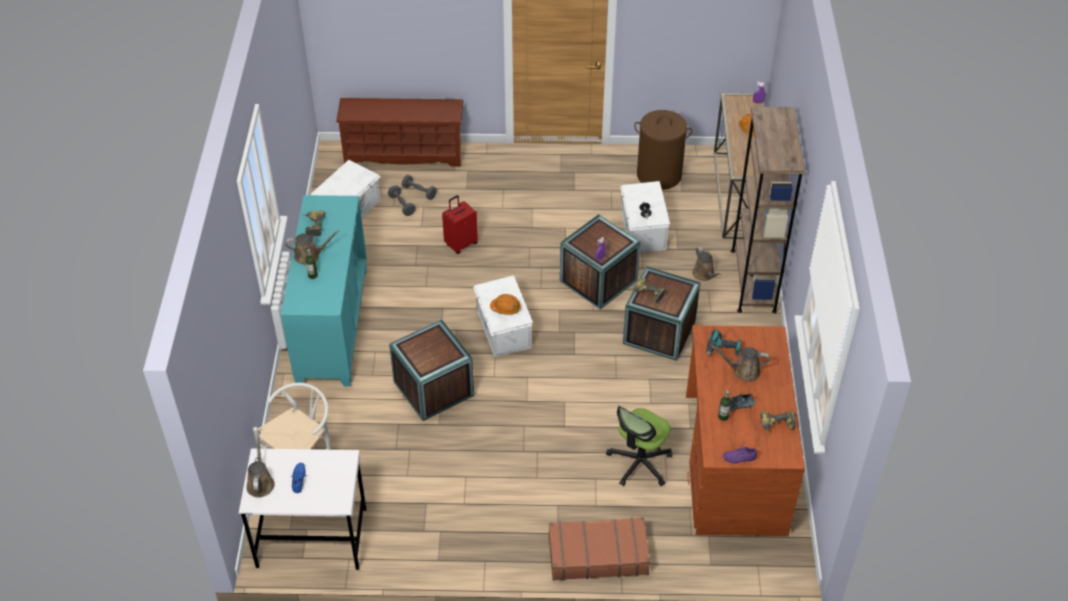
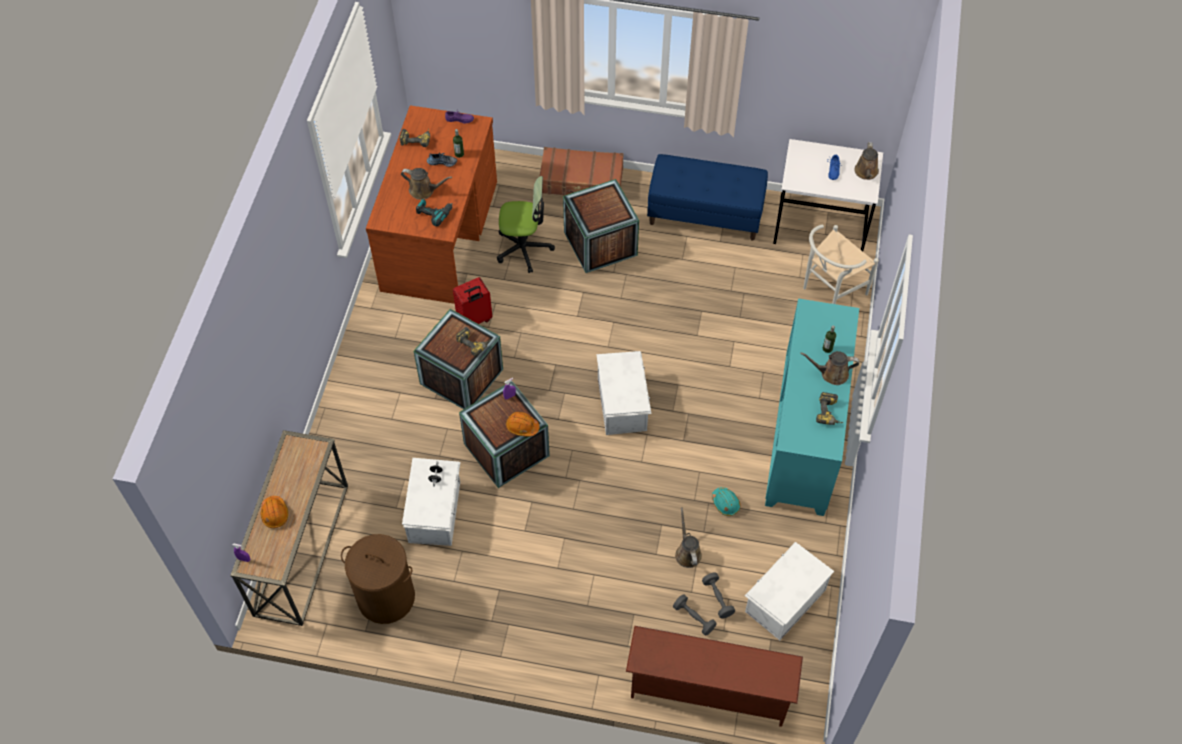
camera: 170 degrees left, 10 degrees up
crate [389,319,474,421] -> crate moved to [563,179,639,273]
red suitcase [442,195,478,254] -> red suitcase moved to [453,277,492,324]
orange hard hat [490,294,521,315] -> orange hard hat moved to [506,412,540,437]
office chair [606,406,672,486] -> office chair turned 45 degrees clockwise [497,176,555,273]
brown watering can [692,247,721,281] -> brown watering can moved to [675,507,702,568]
brown bookcase [731,107,805,313] -> none
none -> blue bench [647,154,768,241]
none -> turquoise hard hat [712,487,740,516]

